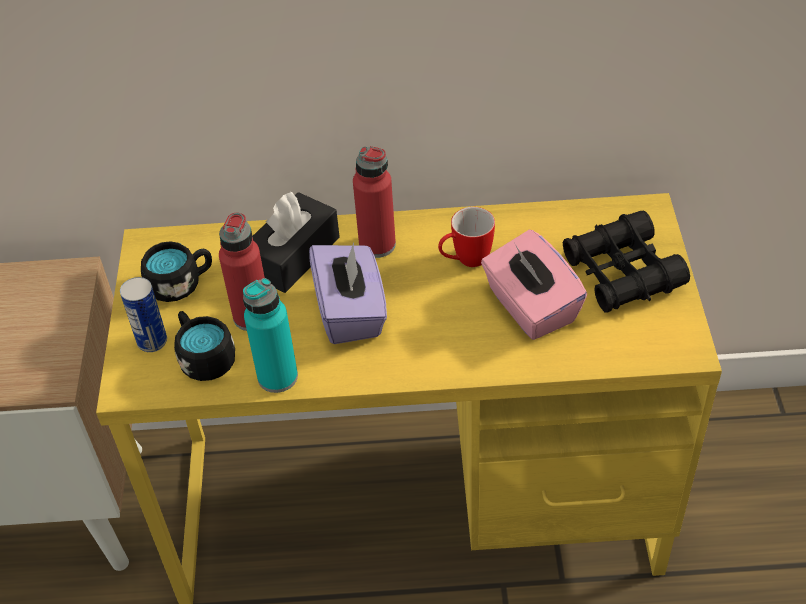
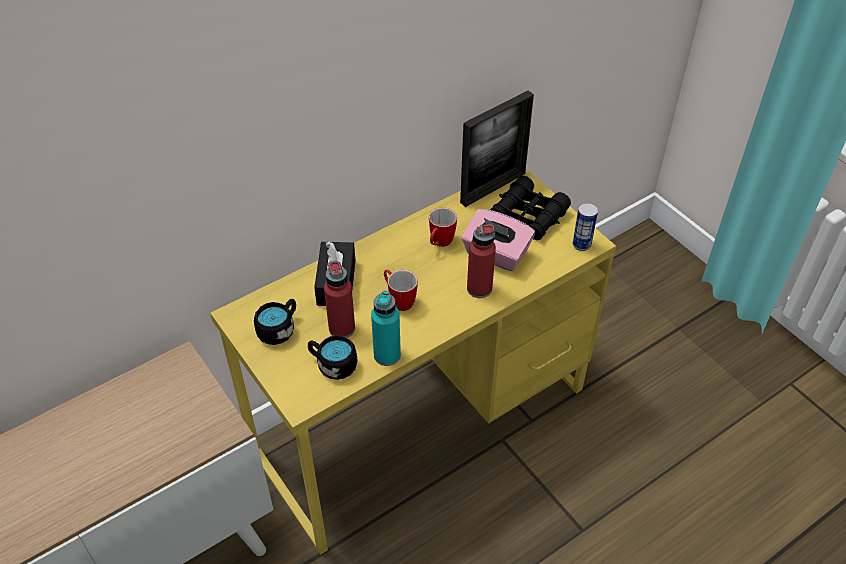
camera: 35 degrees left, 0 degrees up
can [120,277,167,352] -> can moved to [573,203,598,251]
purple tissue box [309,243,387,344] -> mug [384,270,418,311]
red bottle [353,146,396,258] -> red bottle moved to [467,224,496,298]
none -> picture frame [460,90,534,207]

